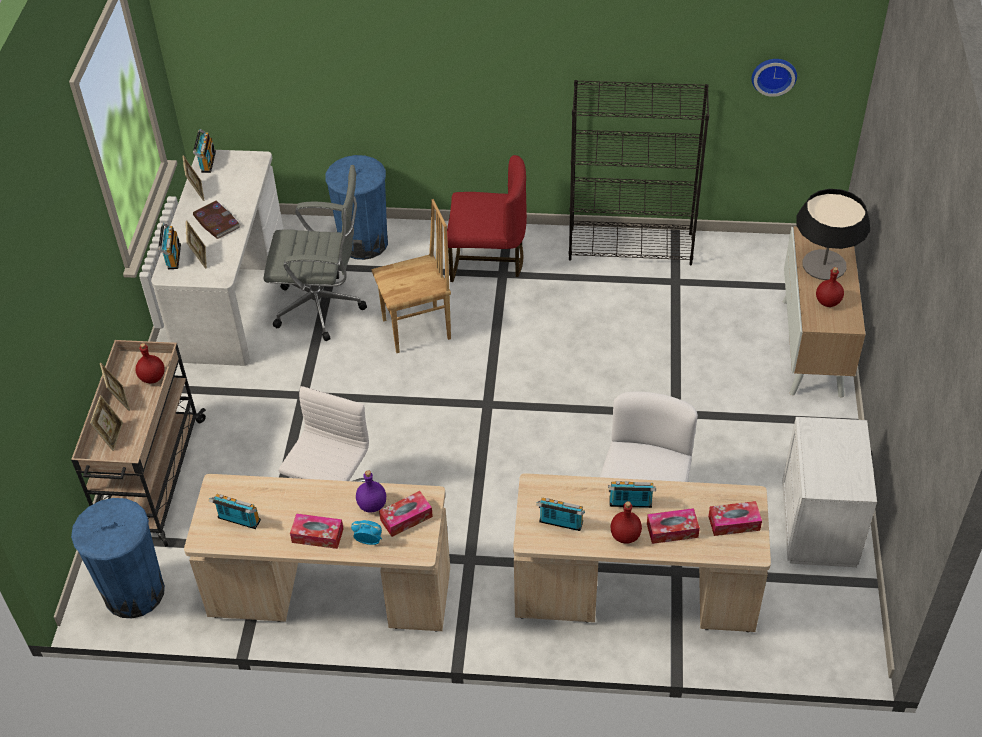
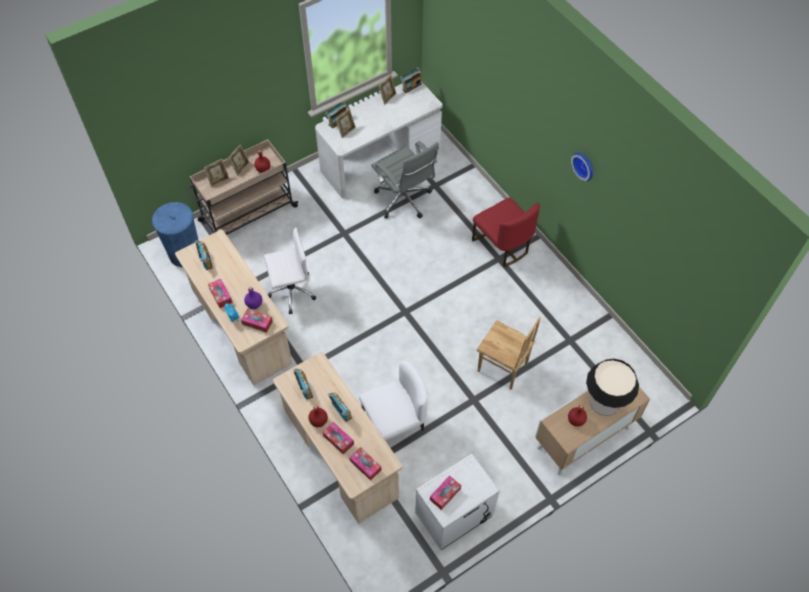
camera: 50 degrees right, 10 degrees up
book [193,200,241,239] -> none
blue trash can [325,155,388,260] -> none
brown chair [372,199,451,353] -> brown chair moved to [477,317,541,390]
black bookcase [569,80,709,266] -> none
wall clock [752,59,797,97] -> wall clock moved to [571,152,593,181]
none -> tissue box [430,475,461,510]

